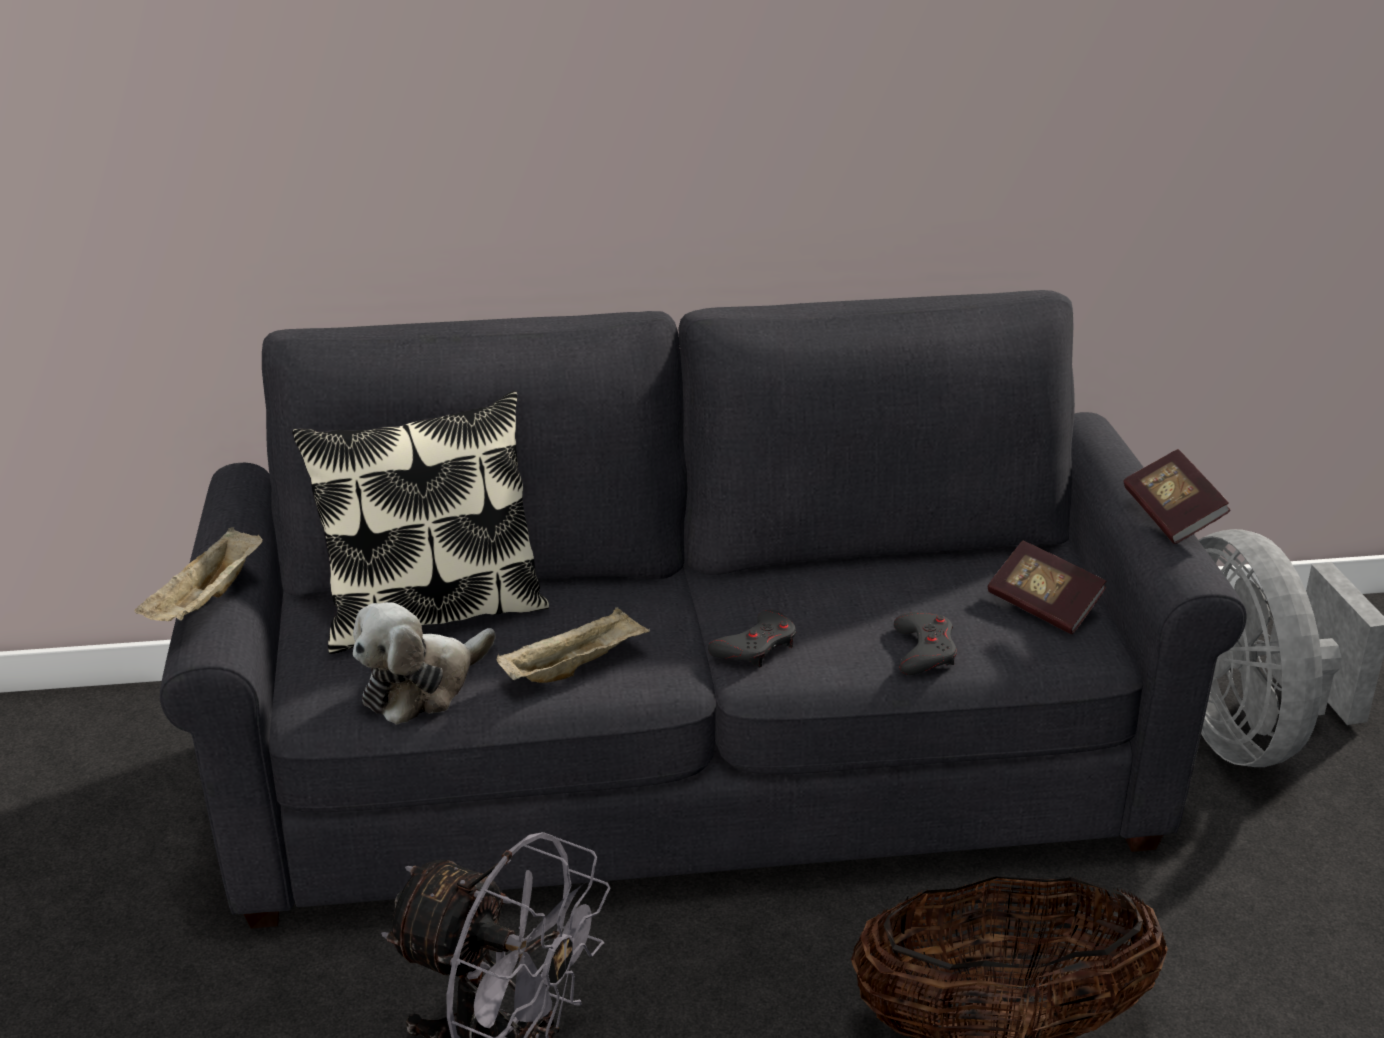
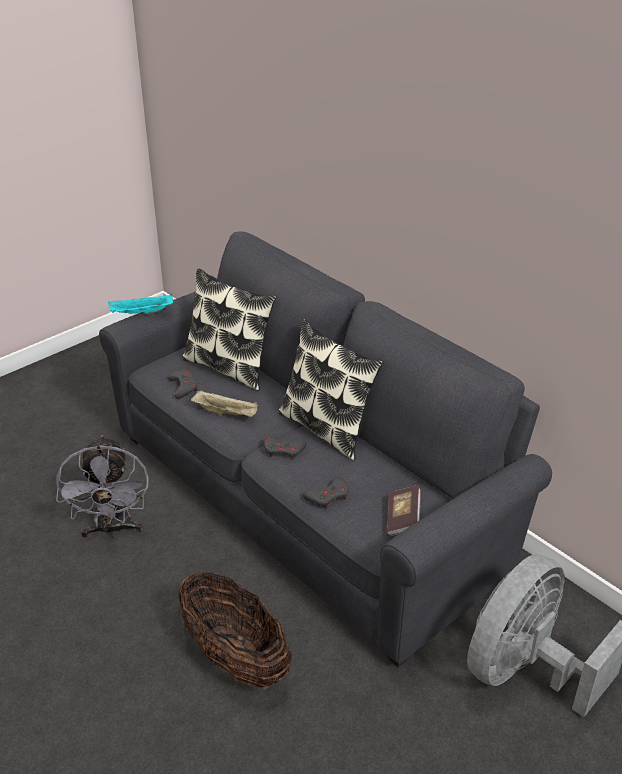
camera: 55 degrees right, 5 degrees up
beige tray [135,527,263,621] -> turquoise tray [108,294,173,315]
plush toy [353,602,496,725] -> grey game controller [168,370,198,399]
book [1124,449,1231,544] -> none
none -> pillow [278,319,383,460]

